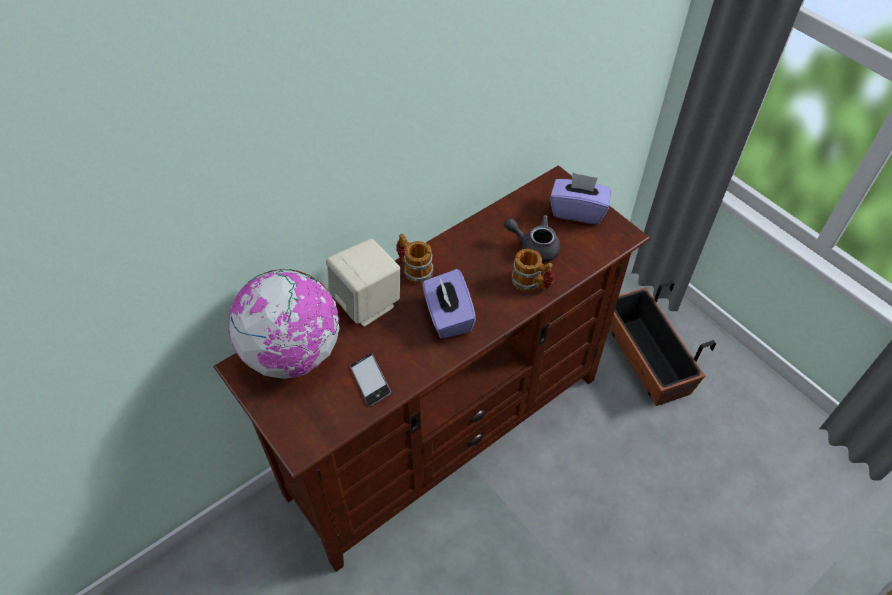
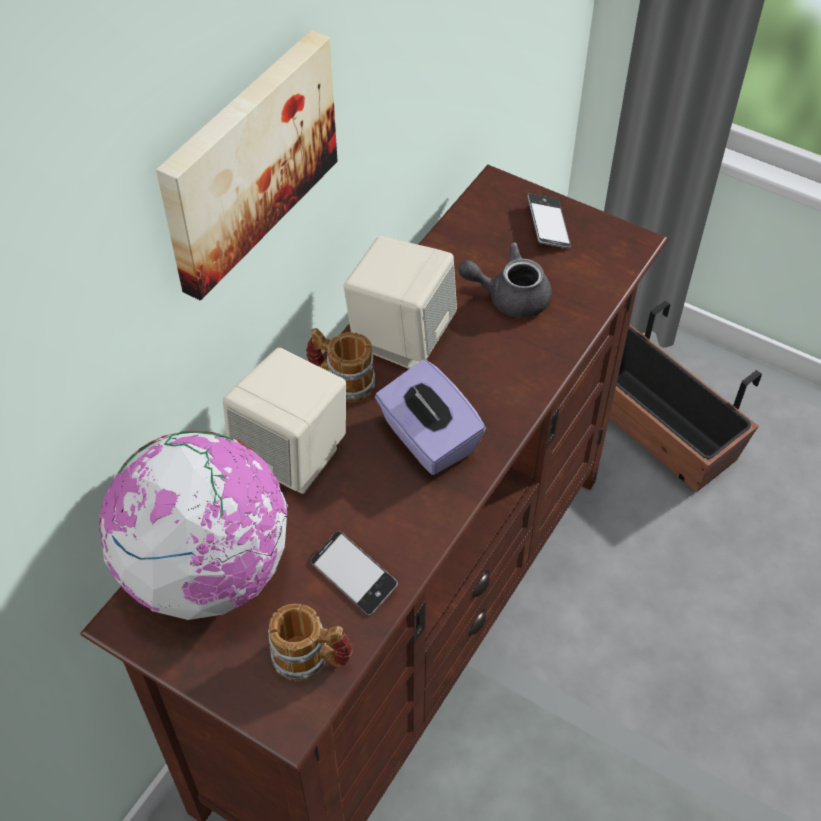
camera: 20 degrees left, 0 degrees up
mug [511,249,554,292] -> mug moved to [268,604,353,681]
purple tissue box [550,173,611,224] -> phone [527,193,571,249]
none -> picture [156,30,338,300]
none -> beige speaker [343,236,457,369]

